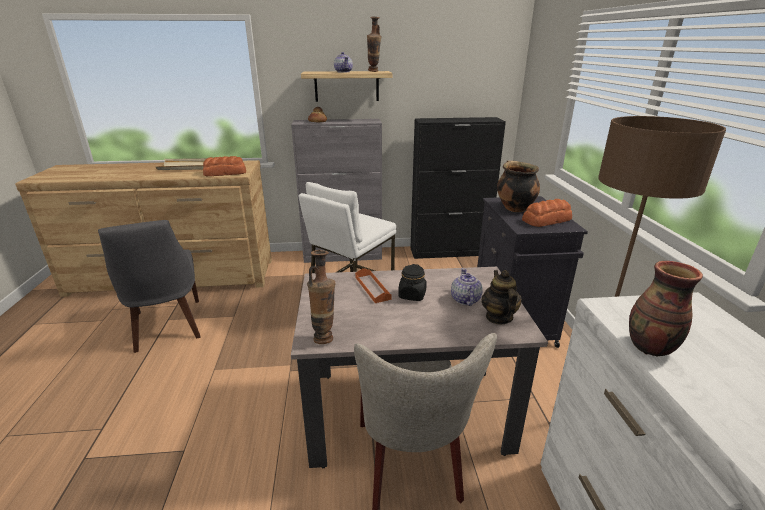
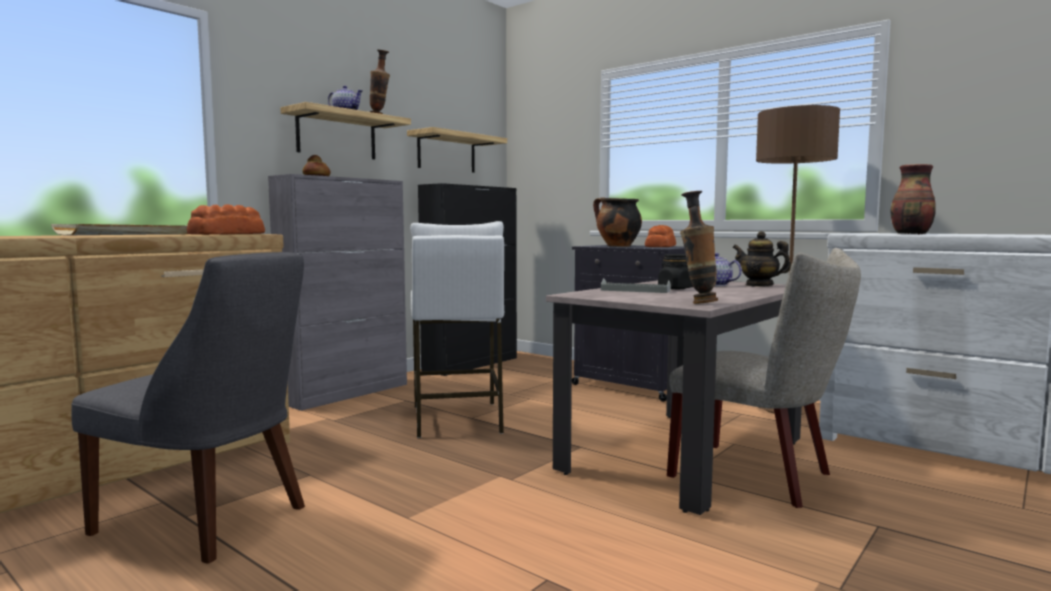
camera: 45 degrees left, 20 degrees down
orange tray [355,268,391,303] -> grey tray [601,278,671,293]
none -> shelf [407,127,507,173]

